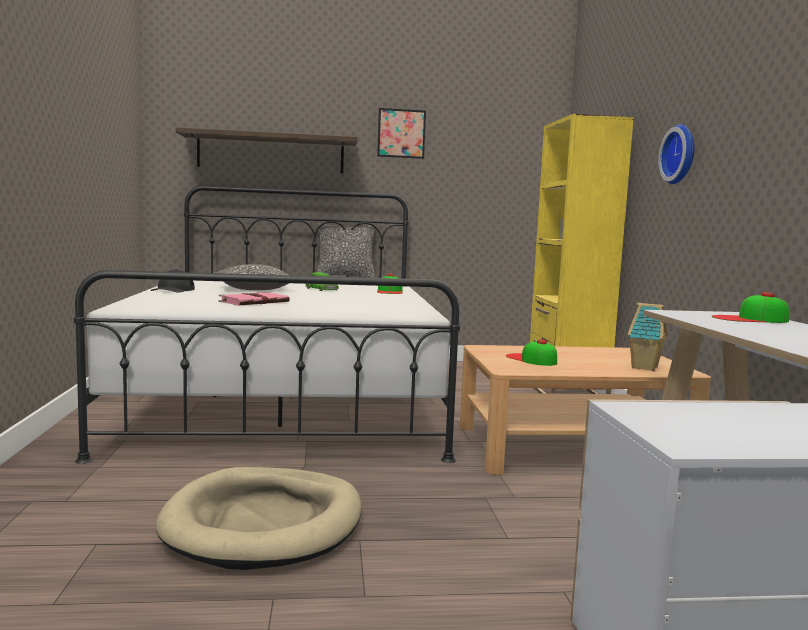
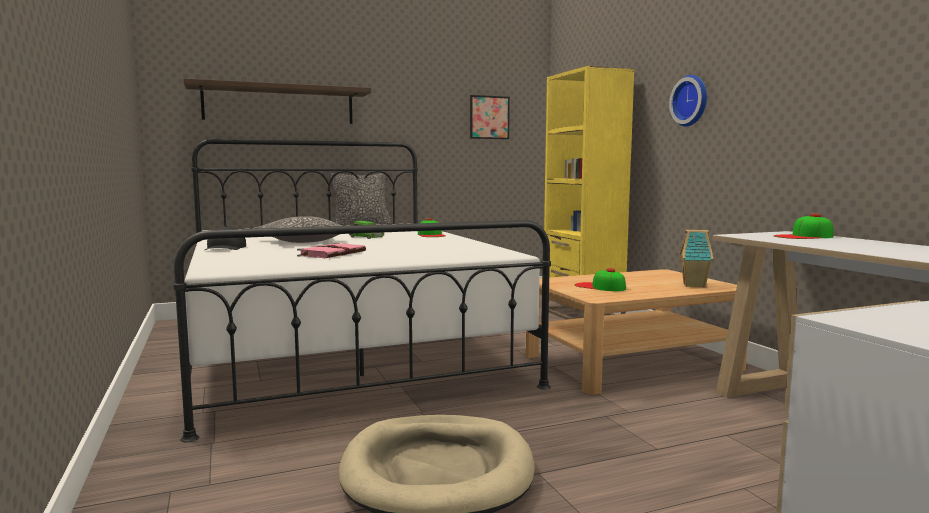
camera: 15 degrees left, 0 degrees up
picture [377,108,426,159] -> picture moved to [470,95,510,139]

